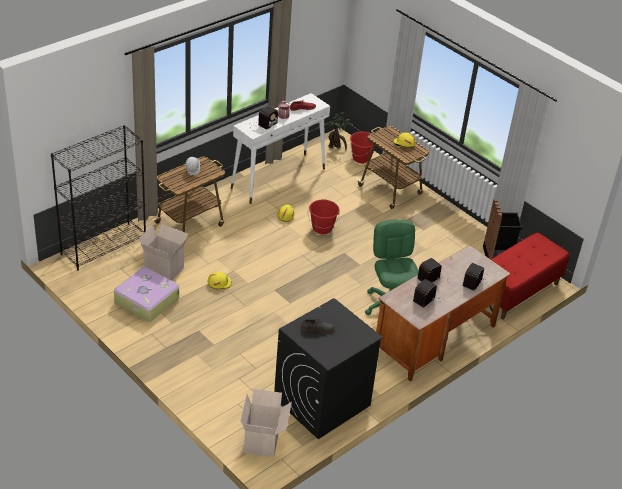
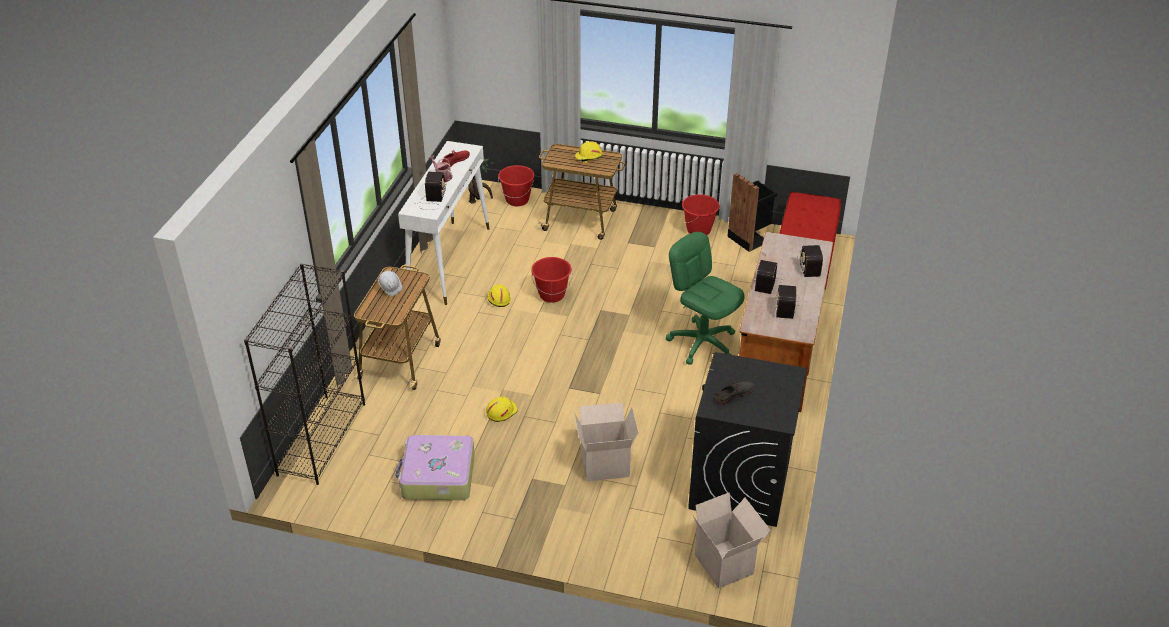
camera: 30 degrees left, 0 degrees up
cardboard box [139,224,188,281] -> cardboard box moved to [574,402,638,481]
none -> red bucket [682,194,720,235]

